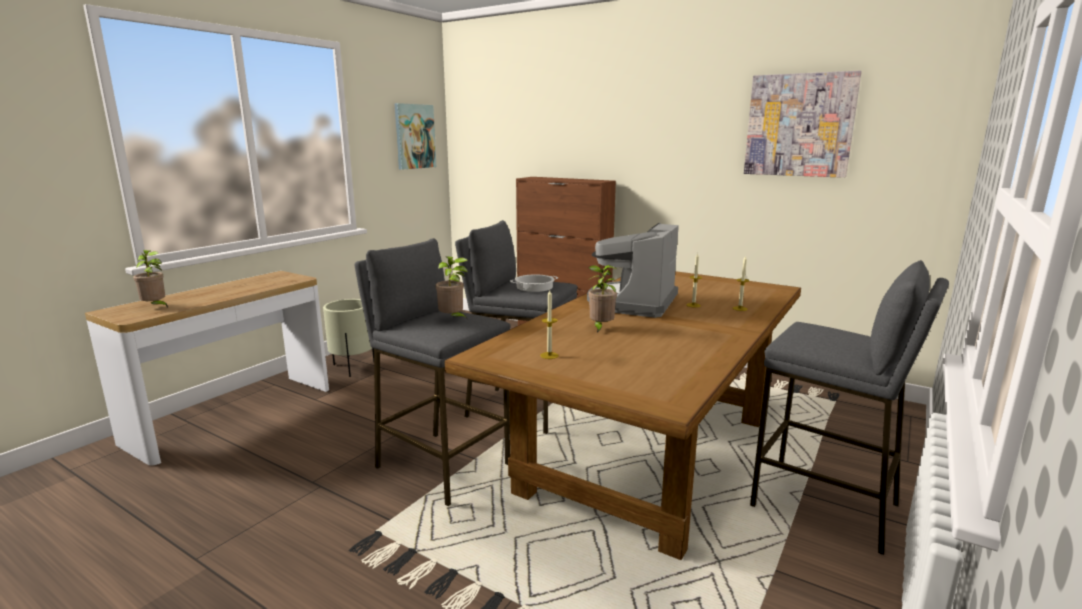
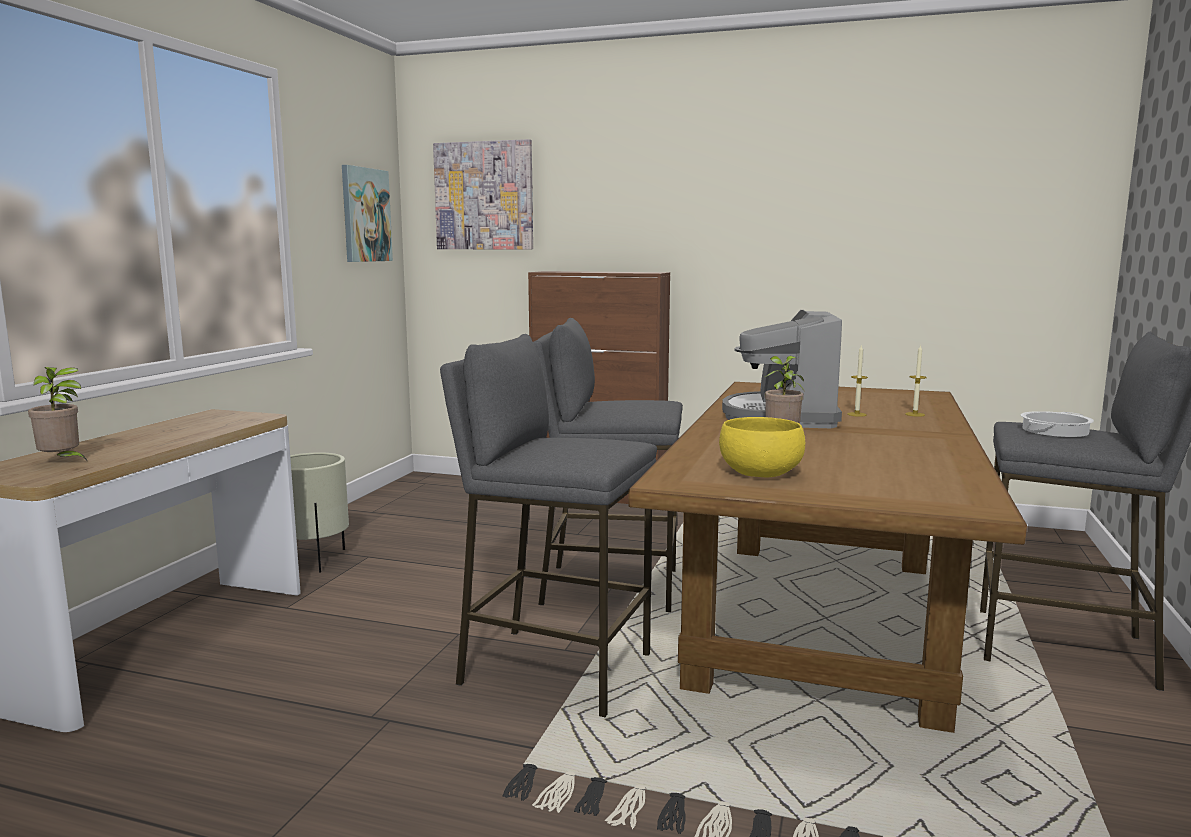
camera: 15 degrees left, 5 degrees down
potted plant [436,256,468,320] -> none
cooking pot [510,274,558,292] -> cooking pot moved to [1021,411,1094,437]
candle [540,290,559,359] -> yellow bowl [719,417,806,477]
picture [744,71,862,178] -> picture moved to [433,139,533,249]

